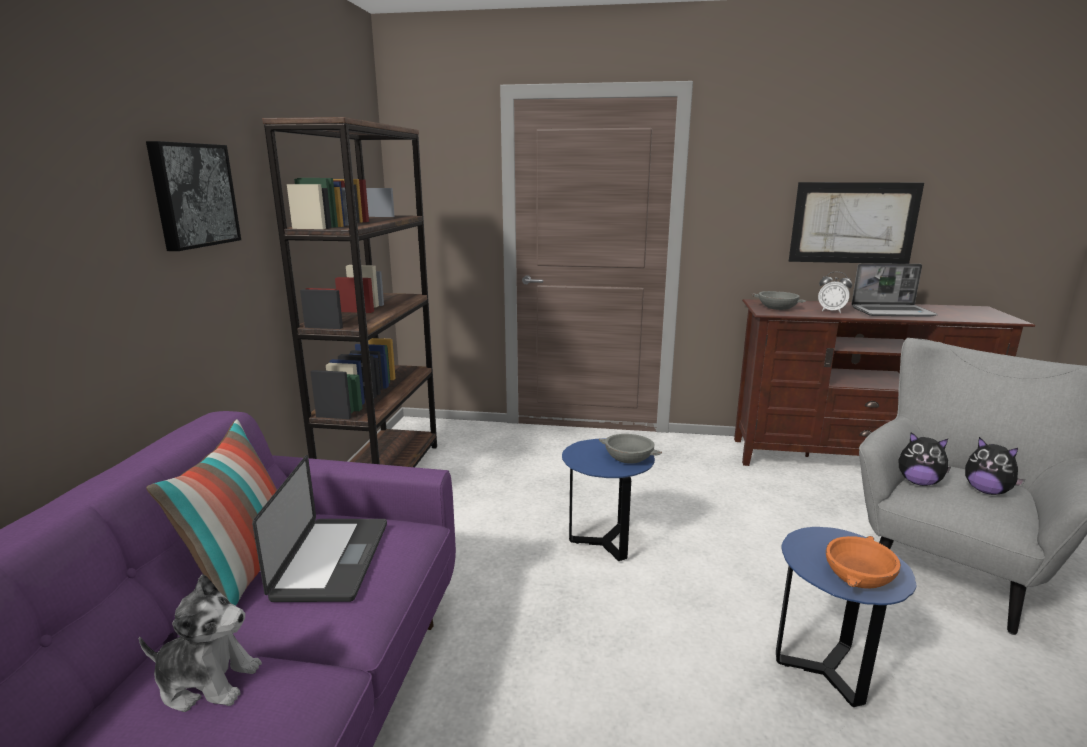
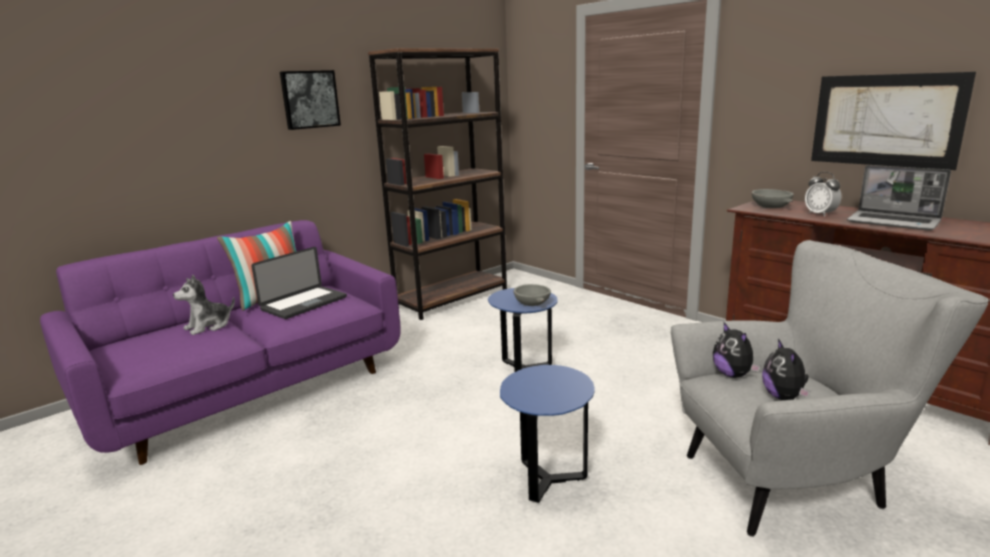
camera: 40 degrees right, 0 degrees up
plush toy [139,574,262,712] -> plush toy turned 90 degrees clockwise [173,275,235,335]
orange bowl [826,536,901,589] -> none

